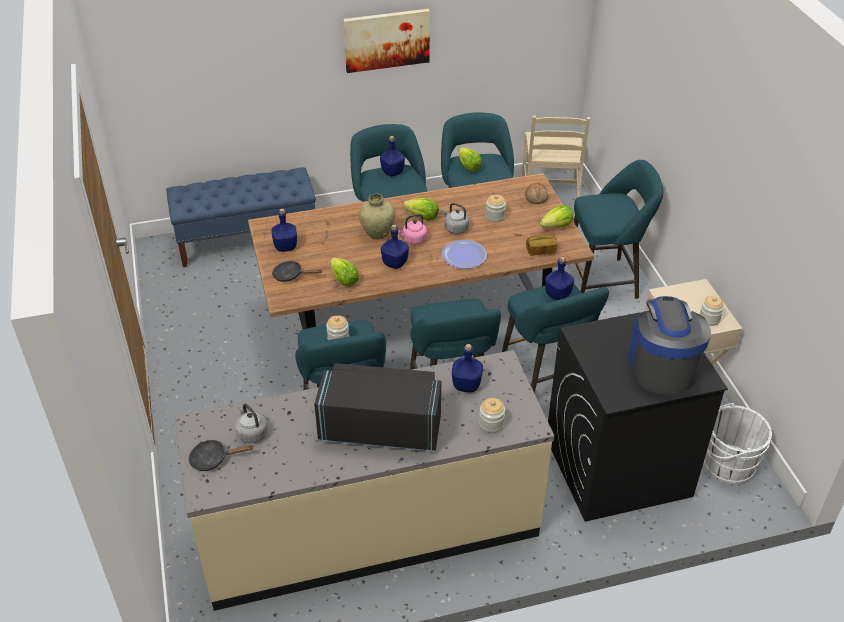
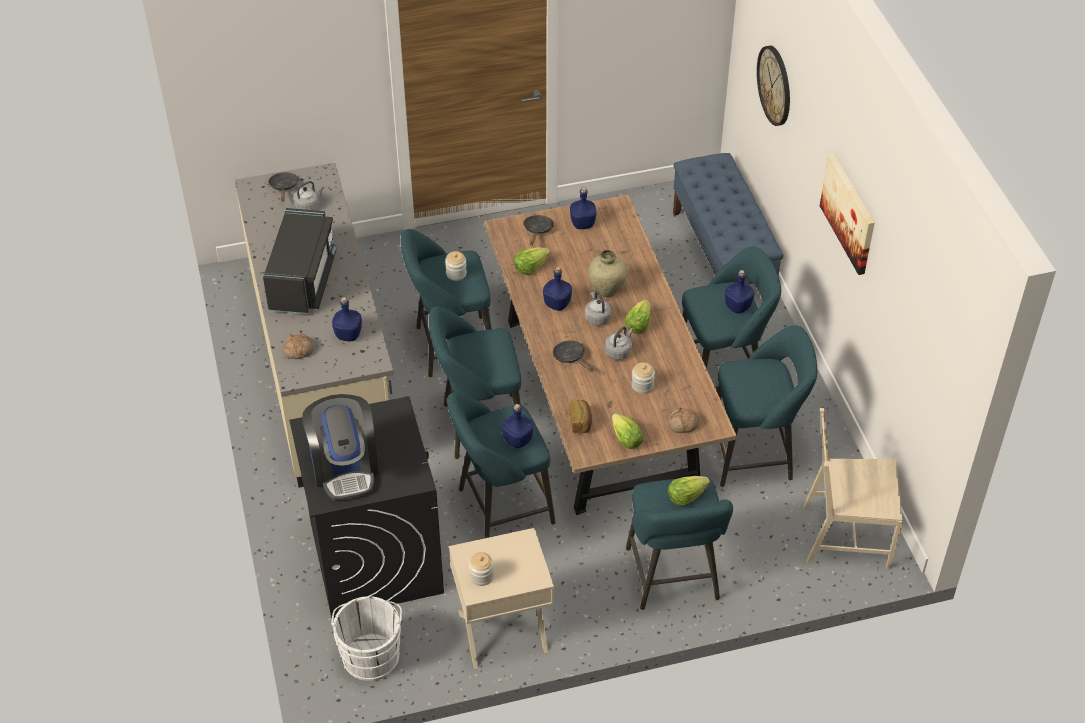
camera: 90 degrees right, 5 degrees up
pink kettle [398,214,427,245] -> grey kettle [585,291,612,326]
plate [442,240,487,269] -> black frying pan [553,341,593,372]
lettuce [458,147,482,172] -> lettuce moved to [668,476,710,506]
jar [479,398,505,433] -> bread [283,333,314,359]
coffee machine [628,296,711,395] -> coffee machine turned 75 degrees clockwise [302,394,379,500]
none -> wall clock [757,45,790,126]

